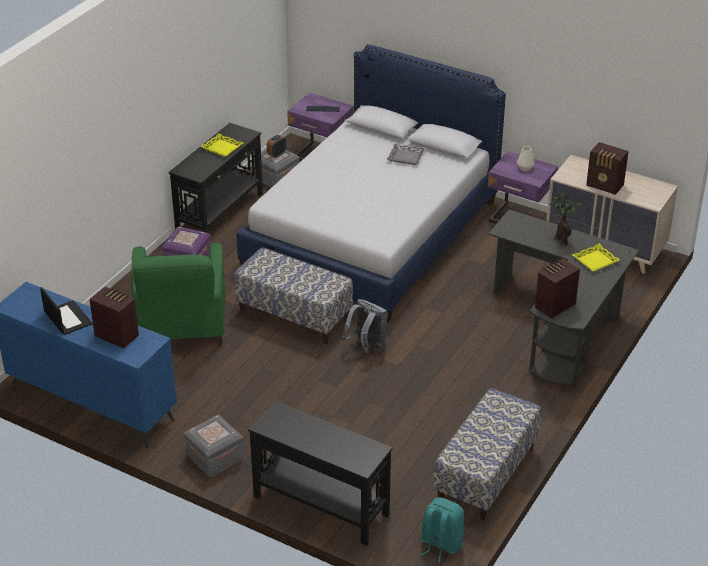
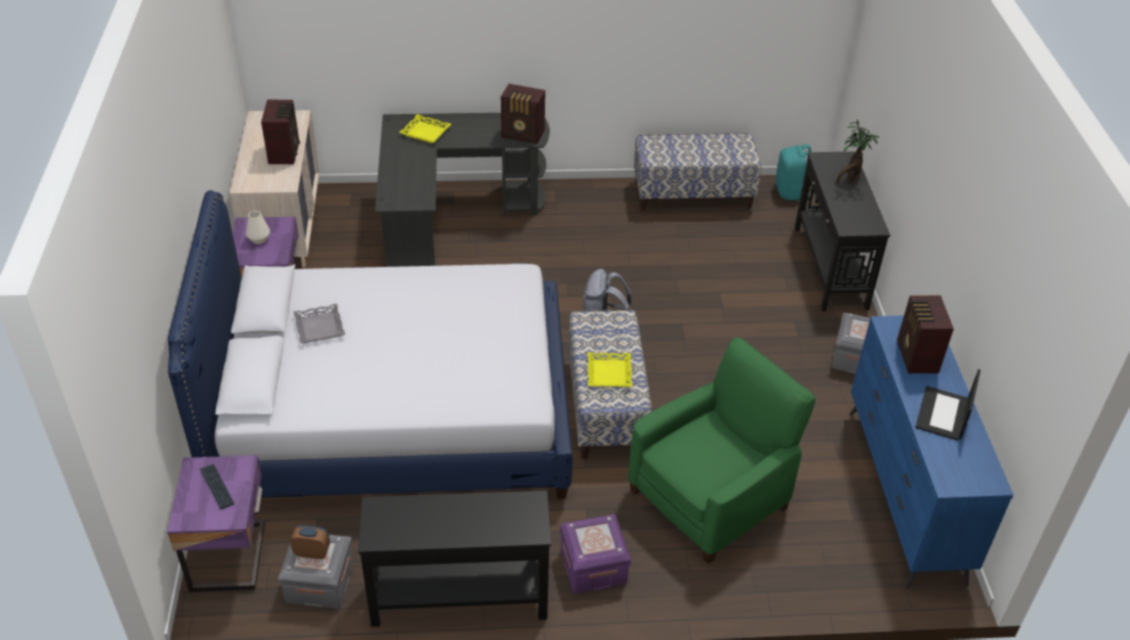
camera: 125 degrees left, 5 degrees up
yellow tray [201,134,243,157] -> yellow tray moved to [588,352,632,387]
potted plant [549,192,583,246] -> potted plant moved to [836,119,879,185]

